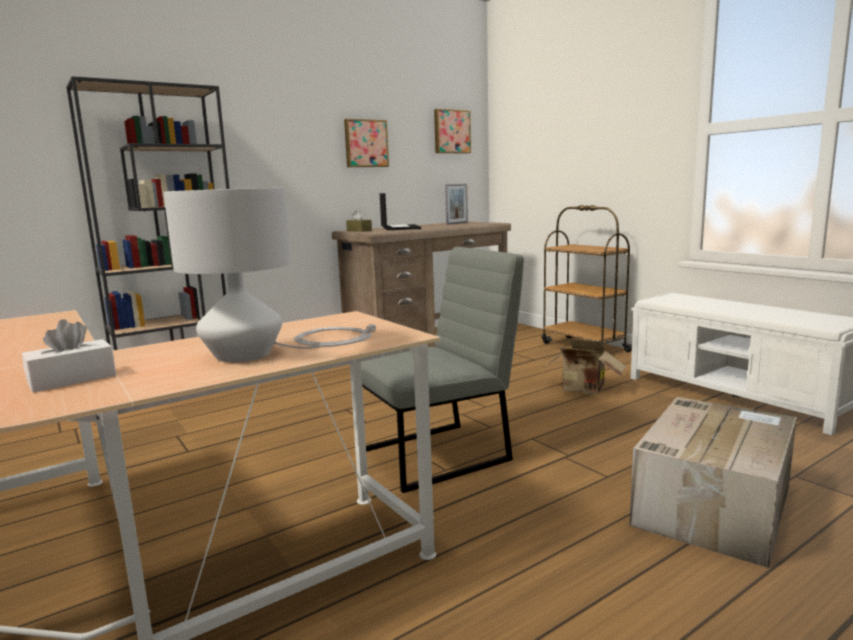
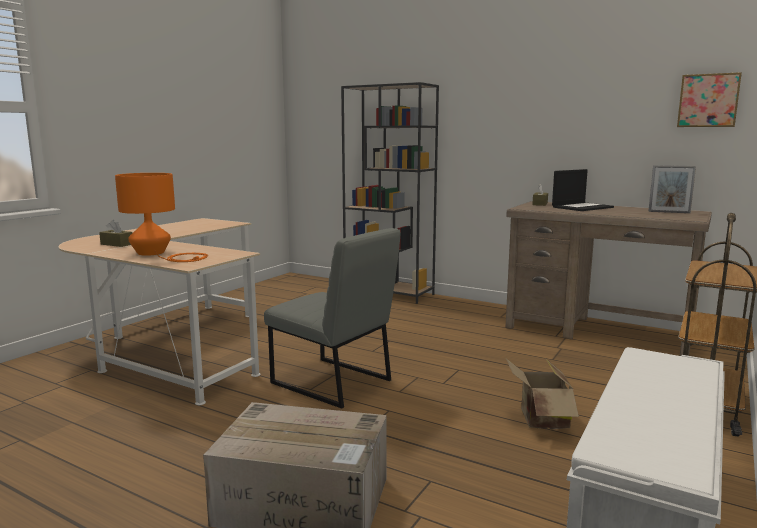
camera: 65 degrees right, 0 degrees up
white tissue box [22,319,116,393] -> brown tissue box [99,220,132,247]
white table lamp [164,188,376,362] -> orange table lamp [115,173,208,262]
picture [344,119,389,167] -> none

